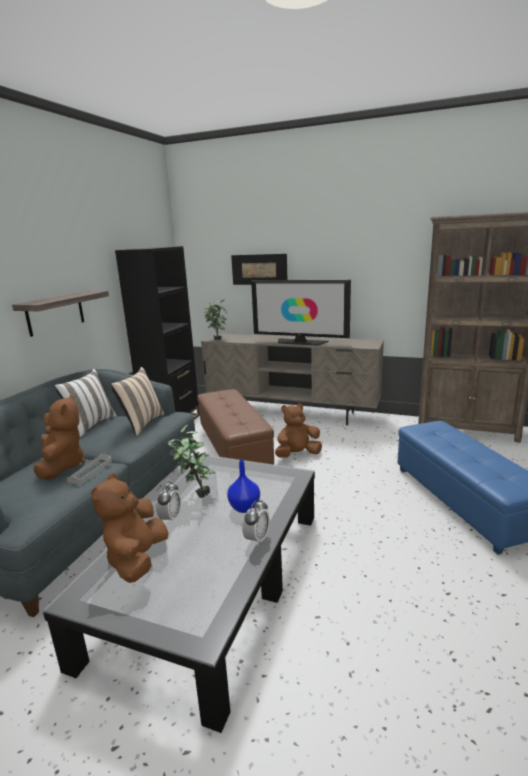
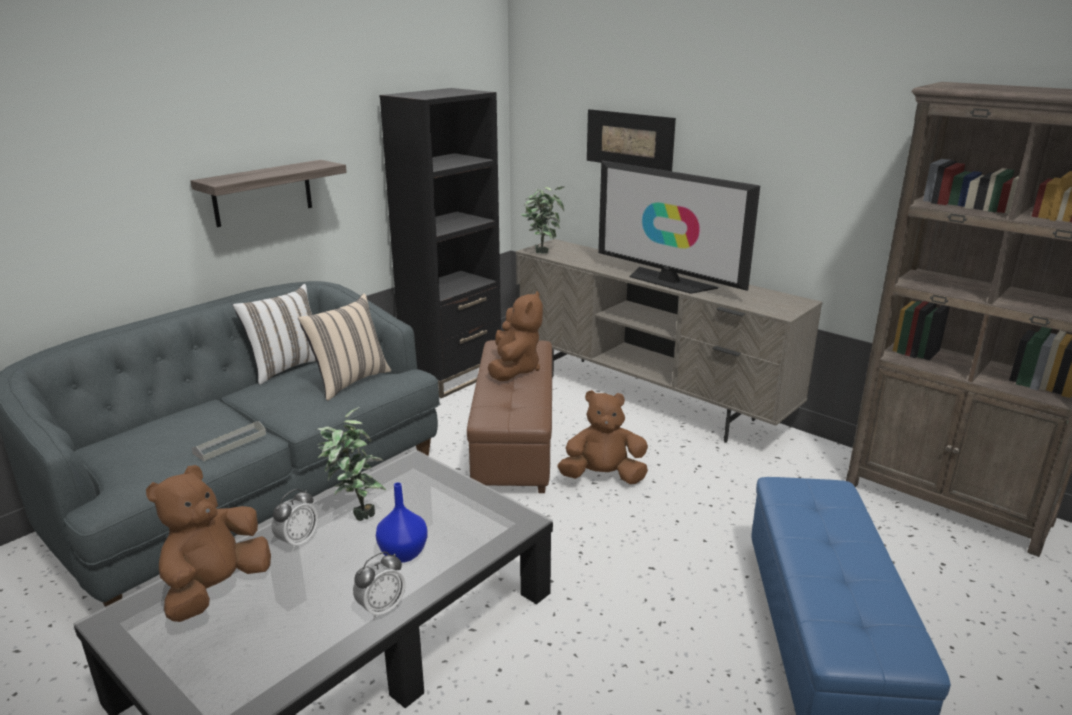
camera: 20 degrees right, 5 degrees up
brown plush toy [34,395,86,480] -> brown plush toy moved to [488,291,543,381]

